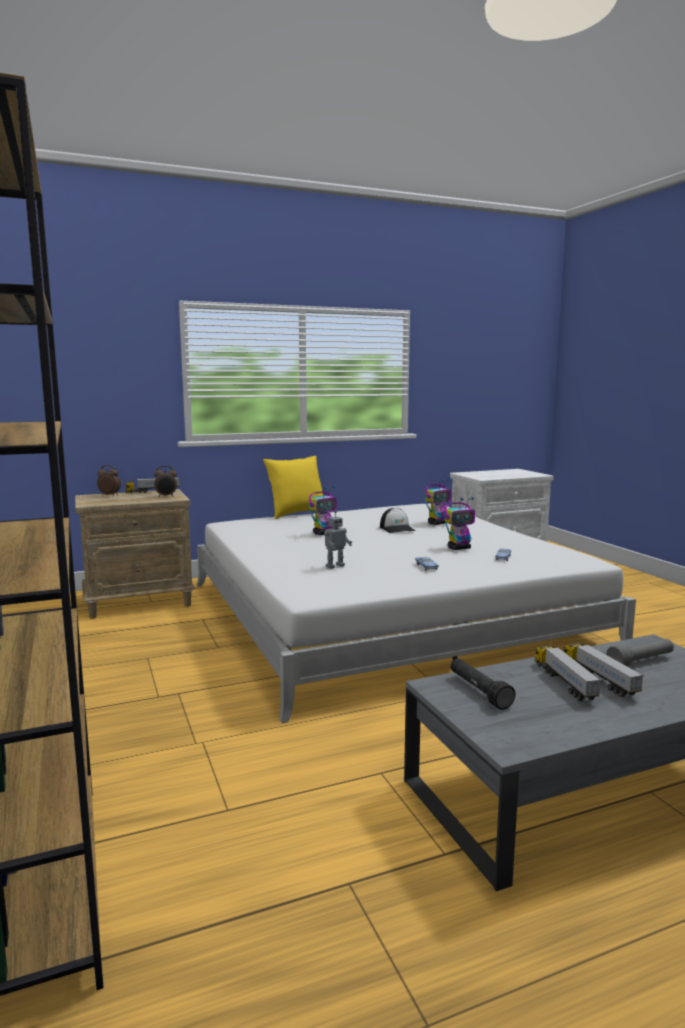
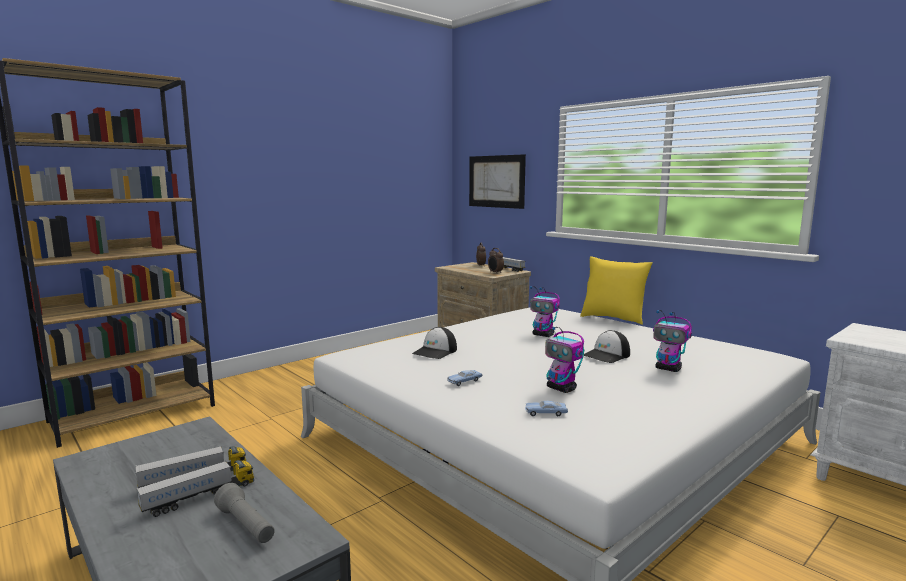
camera: 70 degrees right, 0 degrees up
toy robot [324,511,352,569] -> cap [412,327,457,359]
black flashlight [450,658,515,710] -> none
none -> picture [469,154,526,209]

